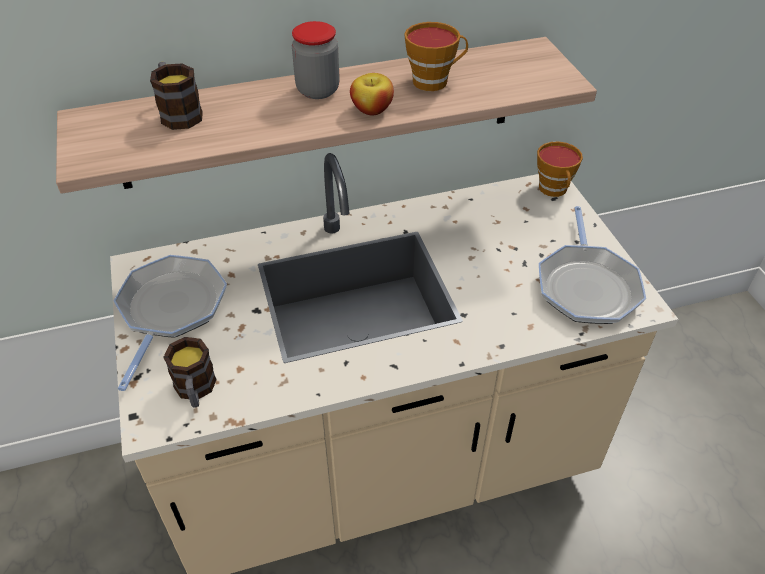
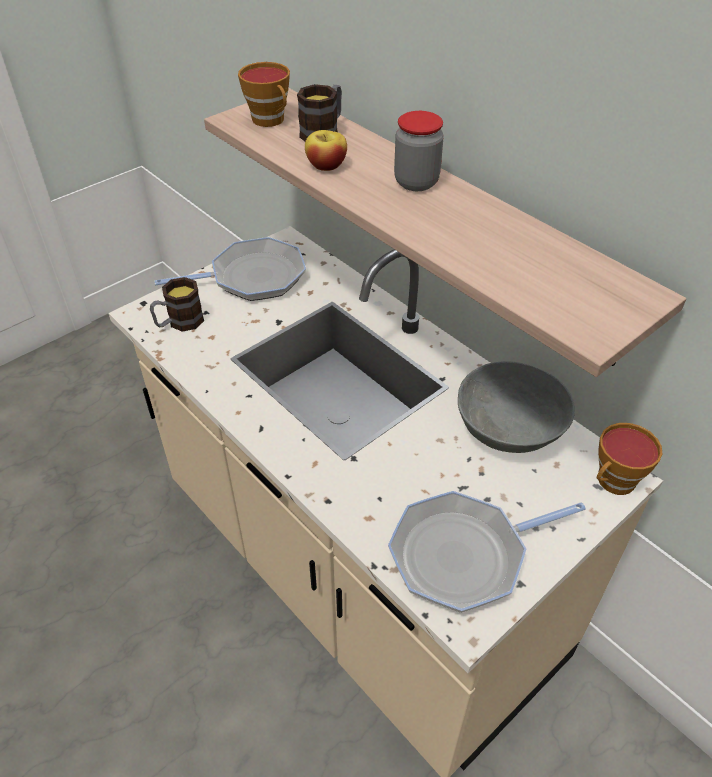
camera: 65 degrees right, 0 degrees up
apple [350,73,394,116] -> apple moved to [305,130,347,171]
cup [404,22,468,91] -> cup moved to [238,62,290,127]
none -> grey bowl [458,361,575,453]

